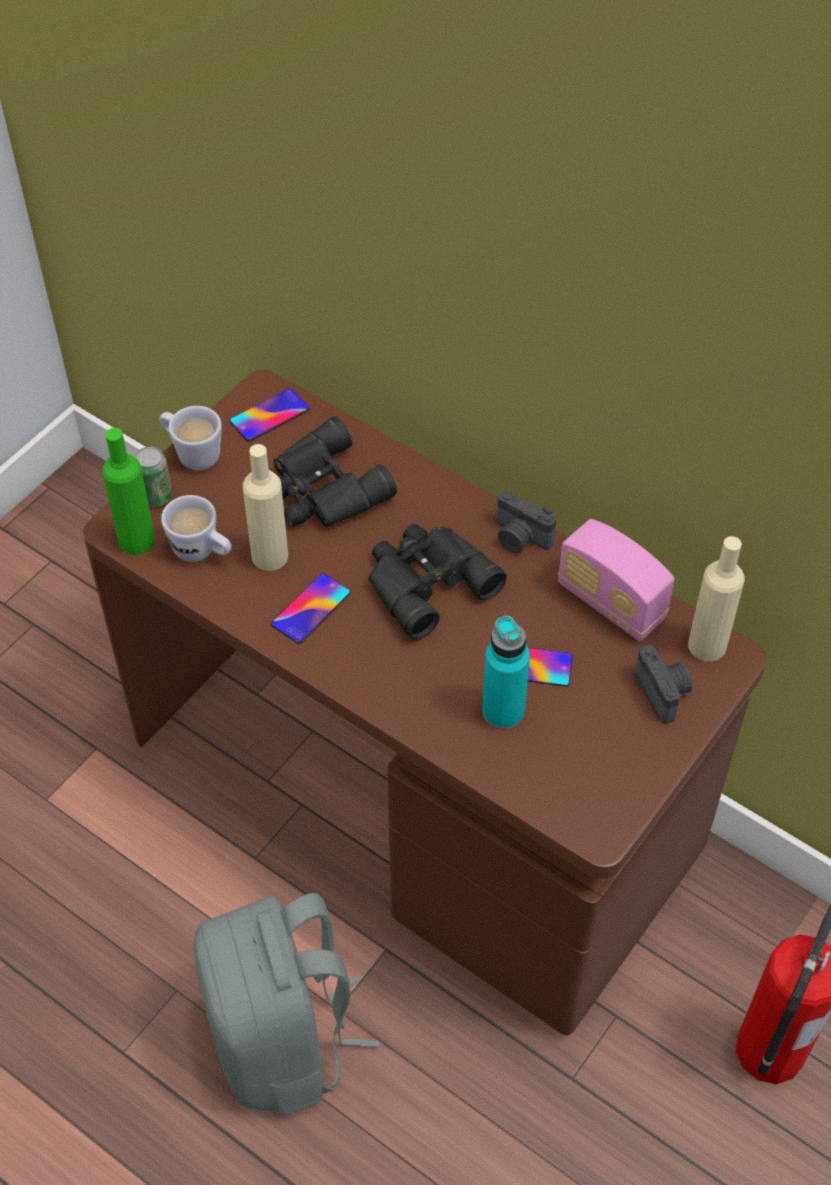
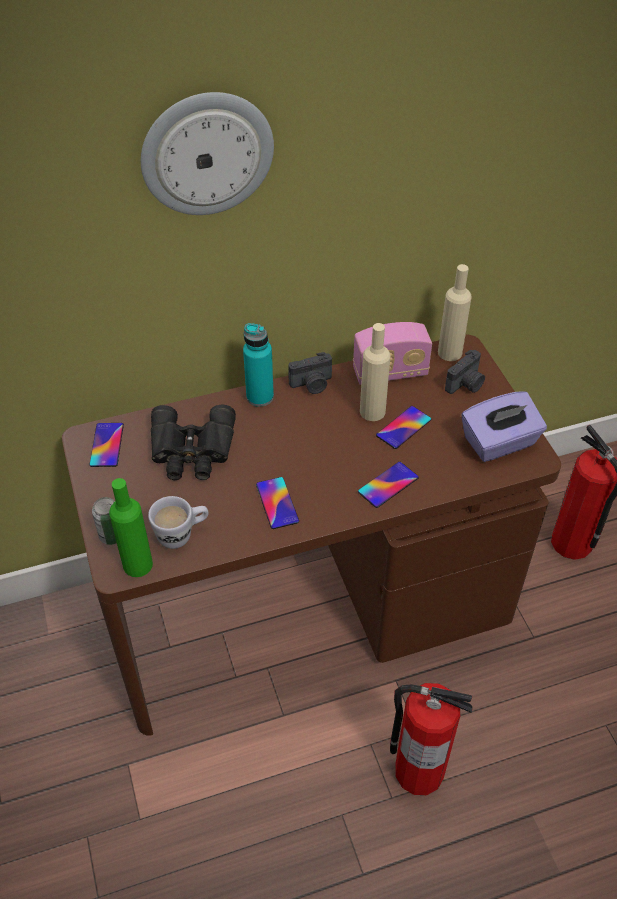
camera: 55 degrees left, 5 degrees down
white mug [159,406,222,470] -> none
grey backpack [194,893,380,1115] -> fire extinguisher [390,683,473,795]
beige bottle [243,444,288,571] -> beige bottle moved to [360,323,391,421]
black binoculars [368,524,507,640] -> none
turquoise bottle [482,616,530,729] -> turquoise bottle moved to [243,323,274,407]
camera [635,645,692,724] -> camera turned 120 degrees clockwise [445,350,485,394]
none -> wall clock [141,92,274,215]
none -> phone [358,462,419,508]
none -> purple tissue box [462,391,547,462]

